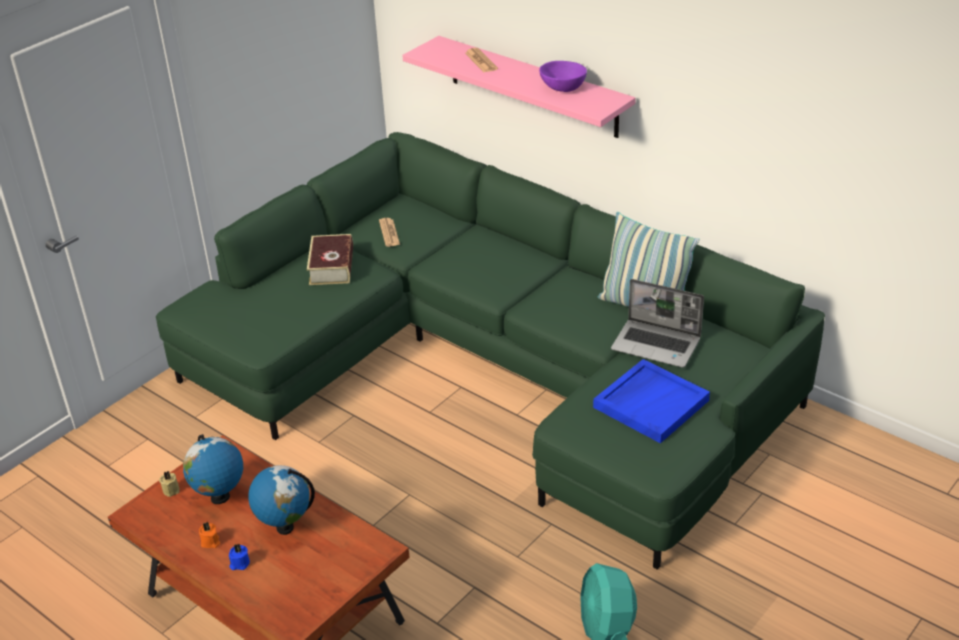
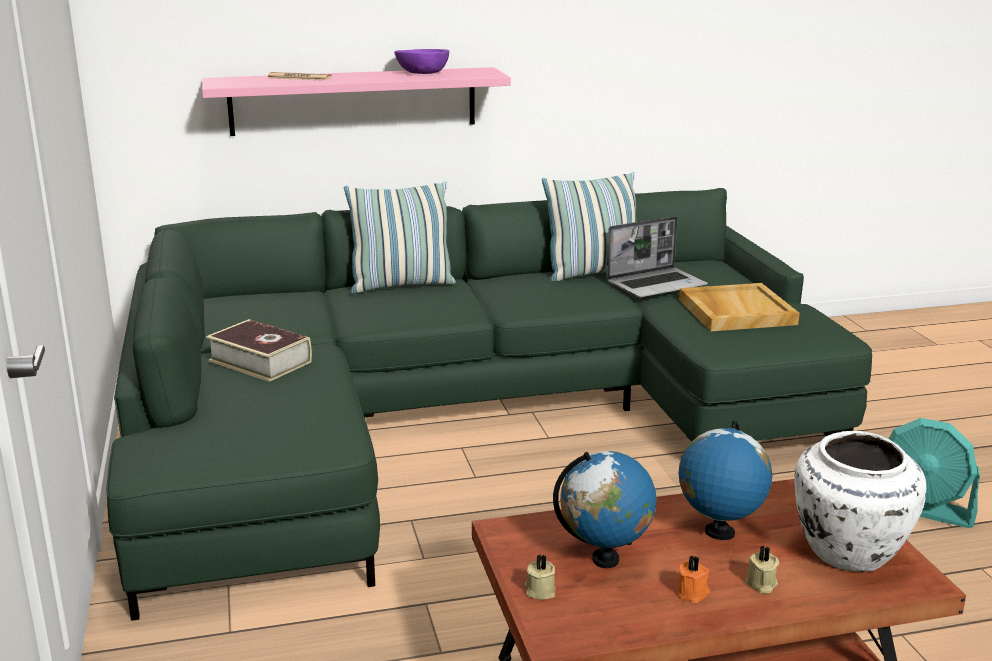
camera: 55 degrees left, 15 degrees down
blue candle [229,544,250,570] -> beige candle [745,546,779,594]
newspaper [379,218,400,247] -> none
blue tray [593,359,710,443] -> beige tray [679,283,799,331]
none -> pillow [344,181,456,294]
none -> white vase [794,431,926,572]

